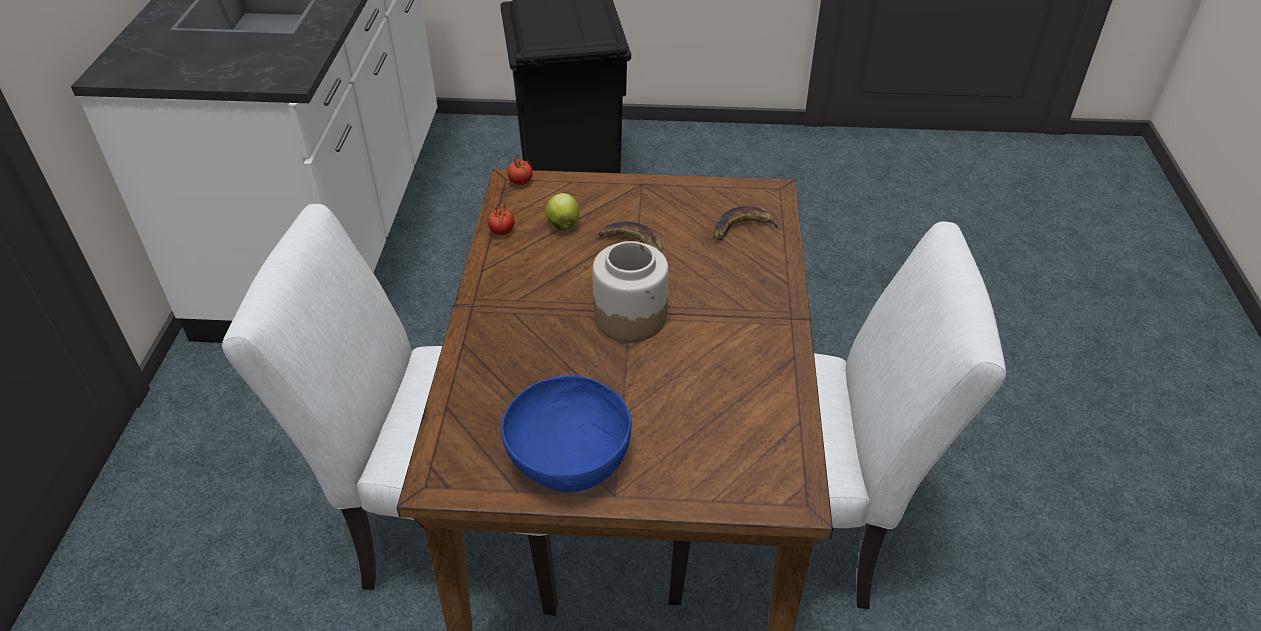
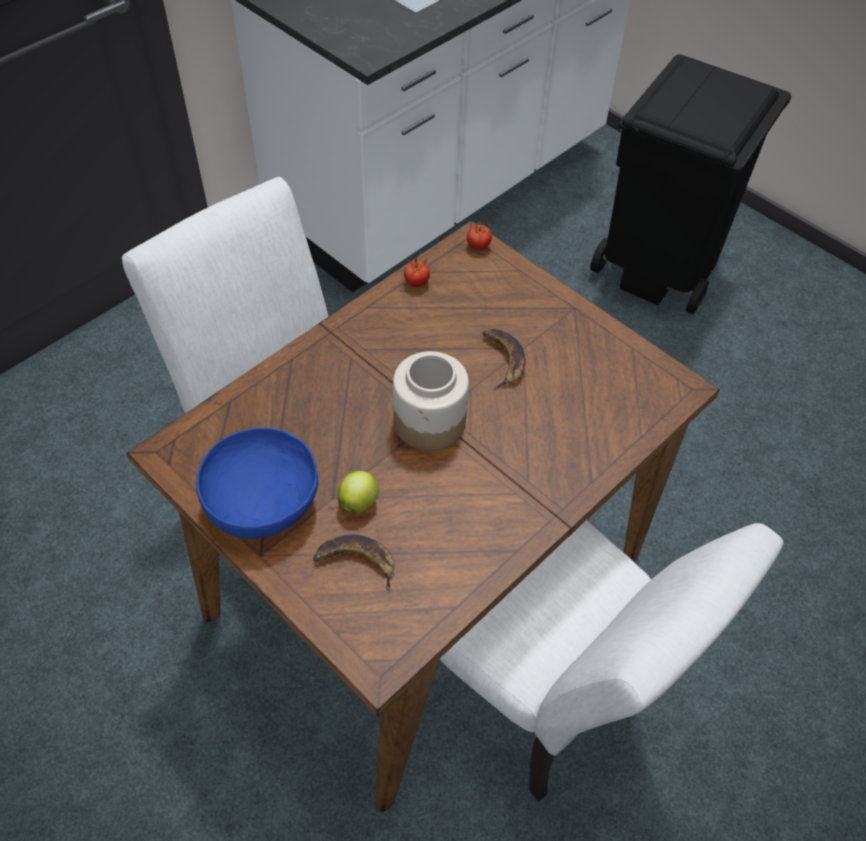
camera: 40 degrees right, 10 degrees up
apple [545,193,579,230] -> apple moved to [337,471,379,514]
banana [714,206,782,240] -> banana moved to [313,535,395,593]

